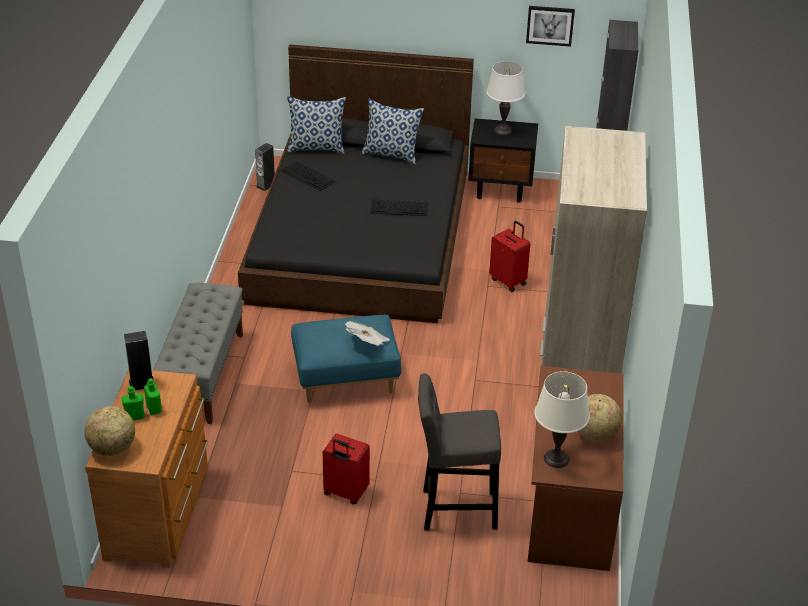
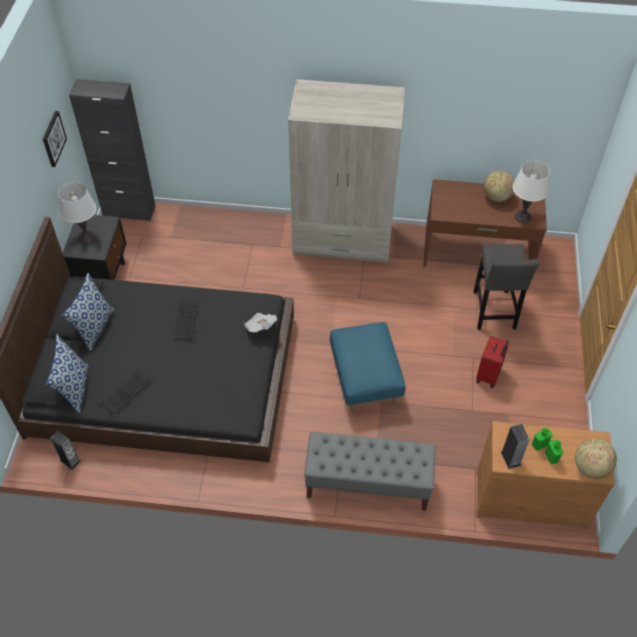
camera: 90 degrees left, 15 degrees up
newspaper [345,321,390,346] -> newspaper moved to [244,313,278,332]
red suitcase [489,221,530,292] -> none

